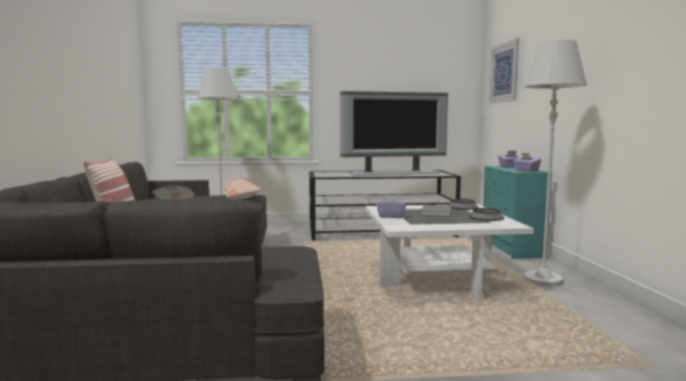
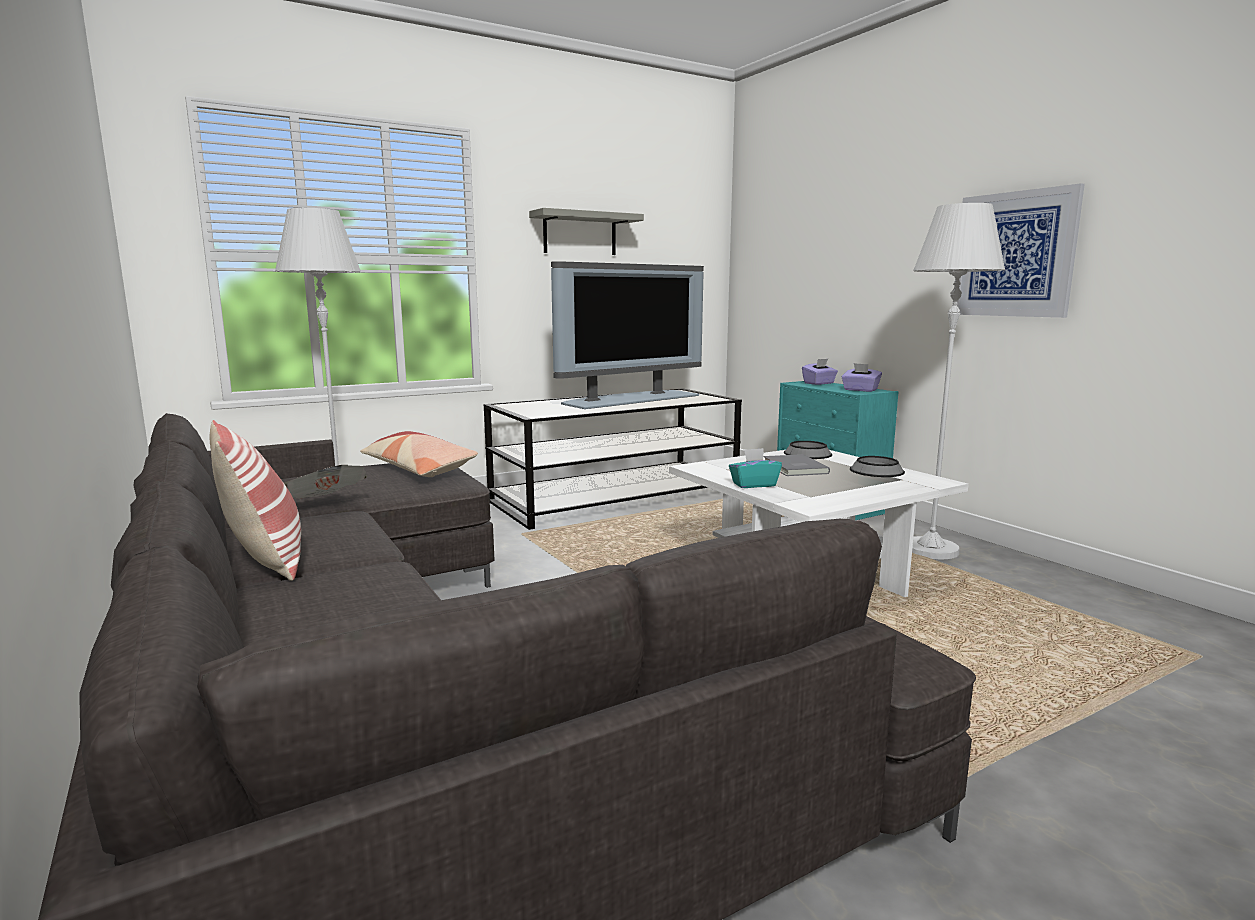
camera: 25 degrees left, 5 degrees up
purple tissue box [376,194,406,218] -> turquoise tissue box [729,448,782,488]
picture [489,38,519,103] -> picture moved to [954,183,1085,318]
none -> grey shelf [529,208,644,255]

